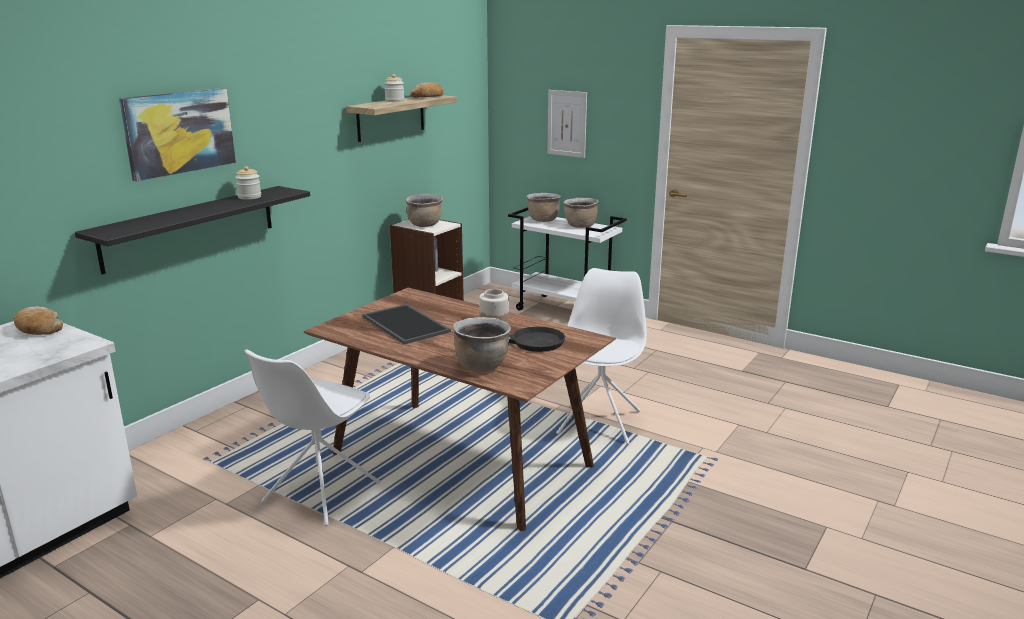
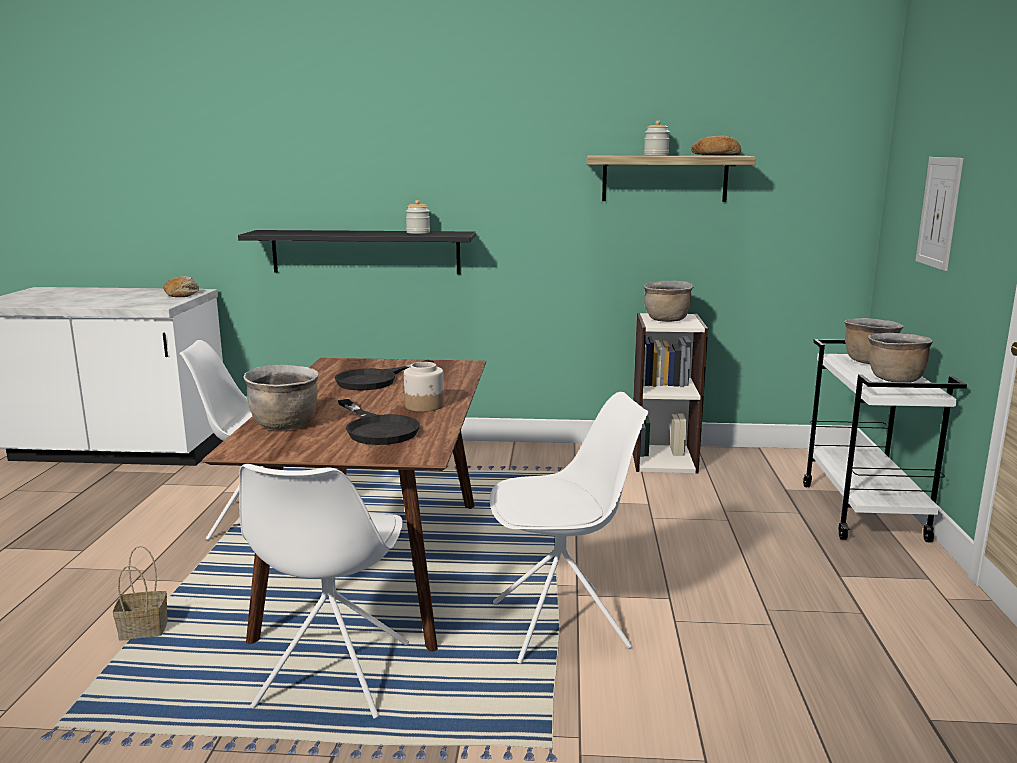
camera: 60 degrees right, 5 degrees down
picture [119,88,236,182] -> none
tray [363,304,451,344] -> black frying pan [335,360,434,390]
none -> basket [113,546,168,641]
none -> white chair [239,464,409,719]

